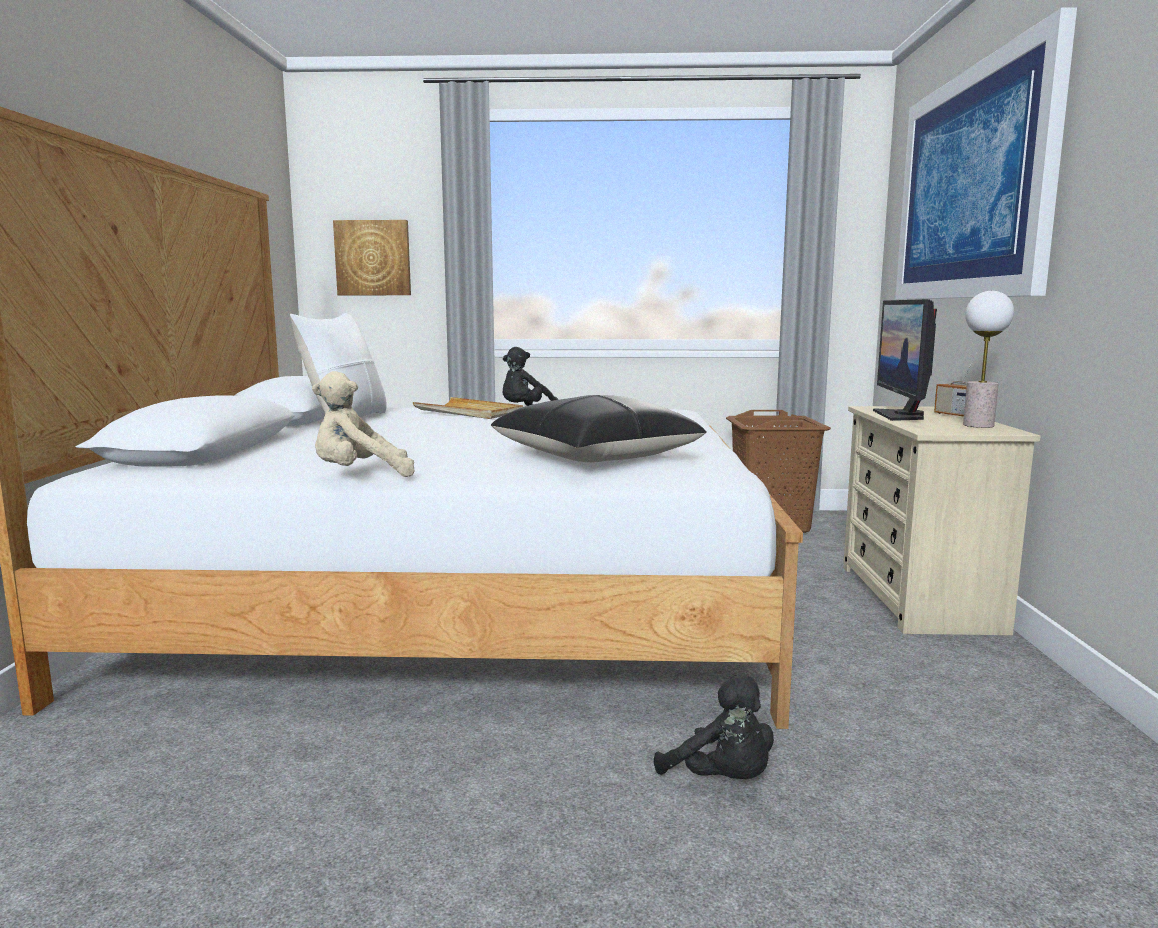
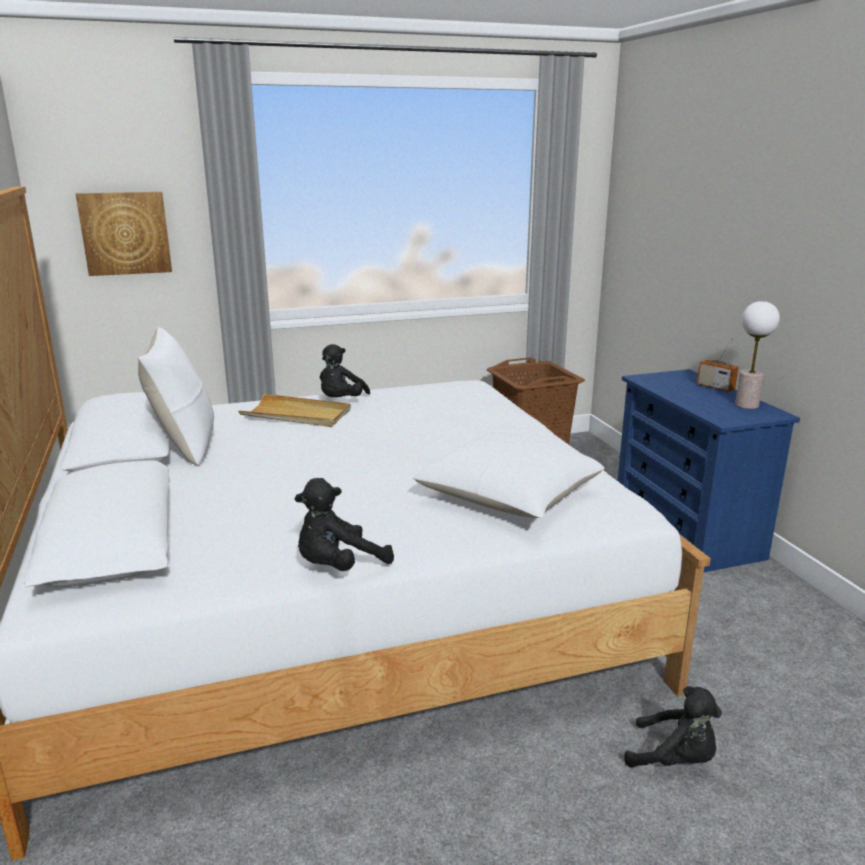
camera: 20 degrees left, 10 degrees up
beige plush toy [312,371,415,477] -> black plush toy [295,478,394,571]
black pillow [491,395,707,462] -> white pillow [413,432,605,518]
beige dresser [843,406,1041,635] -> blue dresser [618,369,800,572]
monitor [873,299,937,421] -> none
picture [895,7,1077,299] -> none

